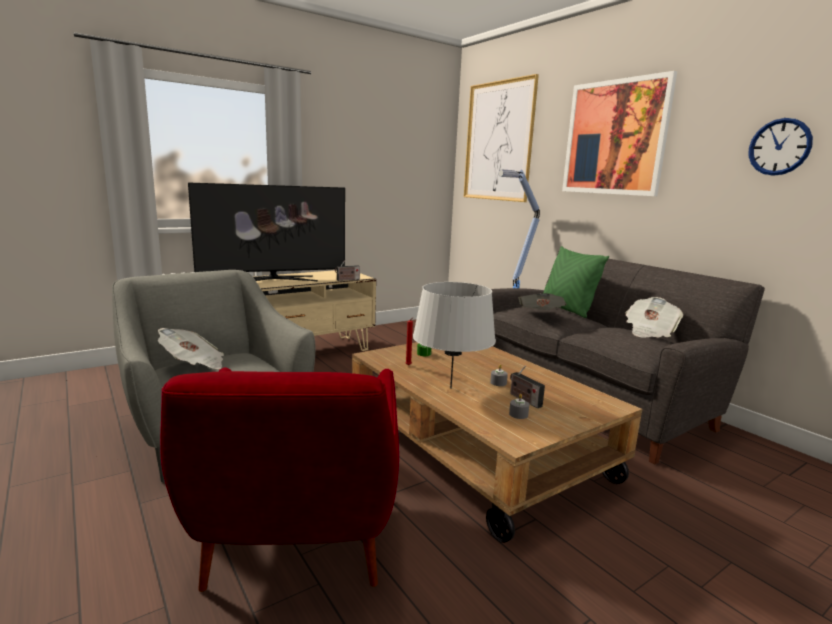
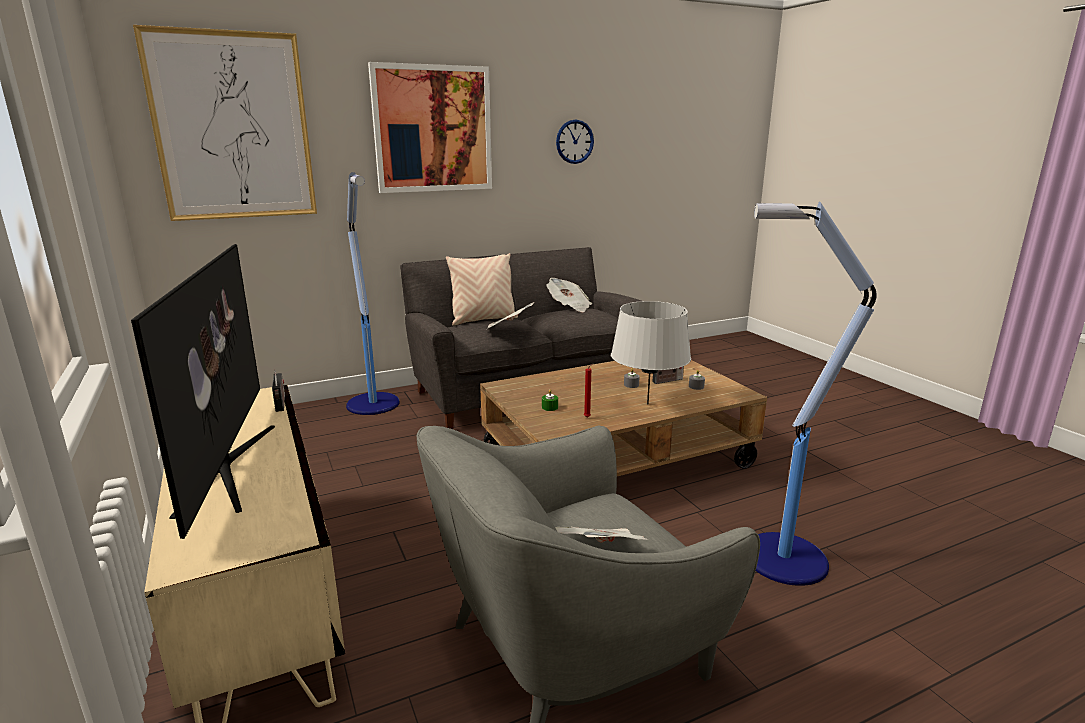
camera: 80 degrees left, 5 degrees up
red armchair [160,367,399,592] -> floor lamp [754,202,877,586]
green pillow [544,246,609,318] -> beige pillow [446,253,518,326]

